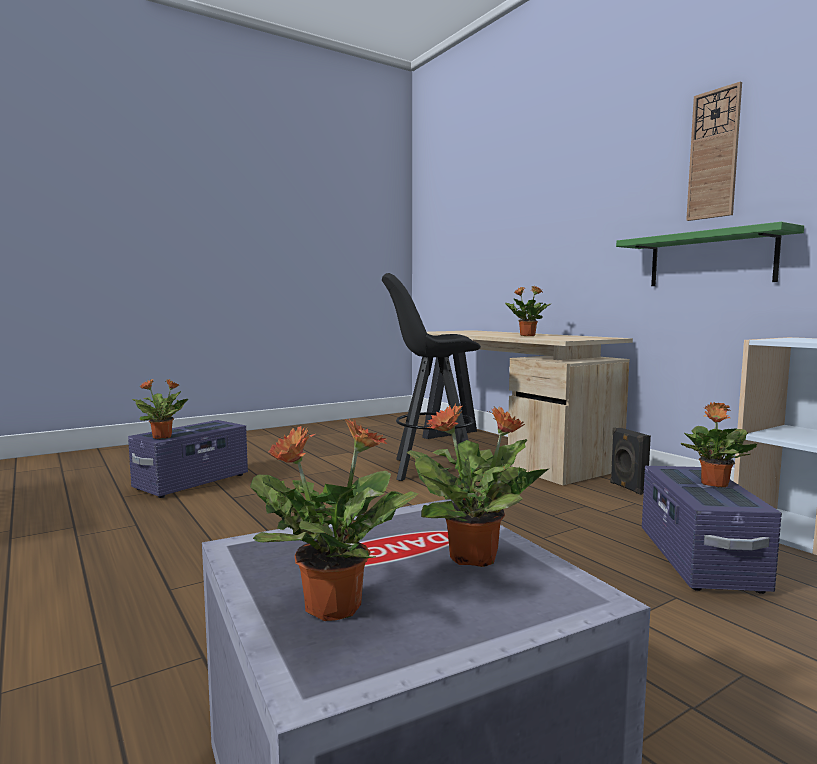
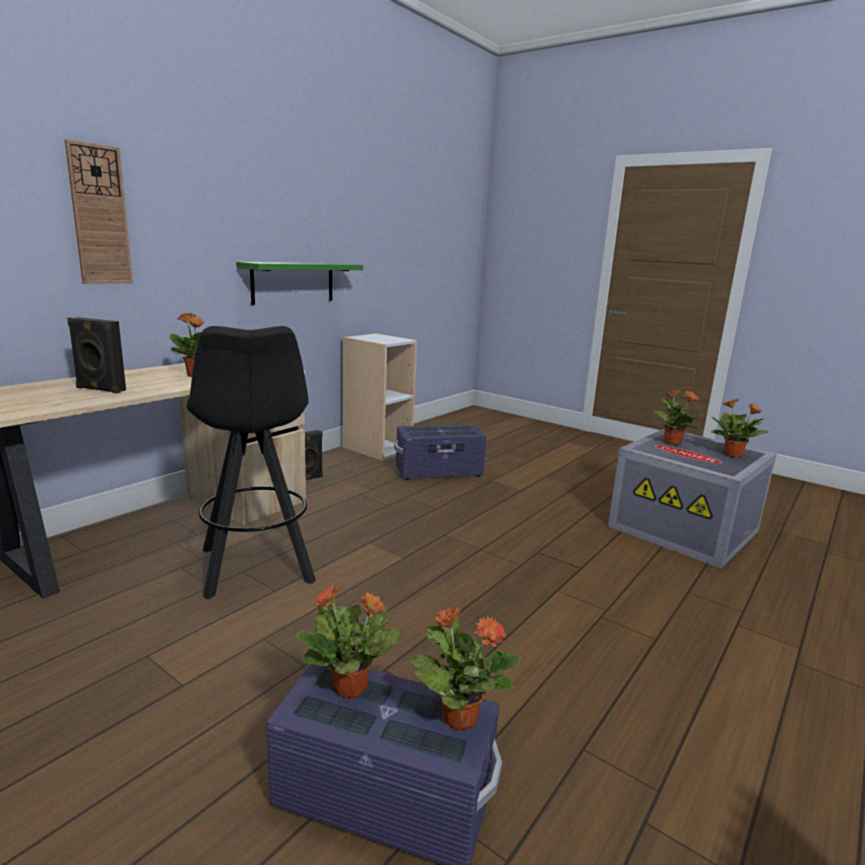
camera: 110 degrees left, 10 degrees up
potted plant [681,402,757,487] -> potted plant moved to [296,585,402,699]
wall clock [686,82,742,221] -> wall clock moved to [65,139,133,284]
none -> black speaker [67,317,126,393]

